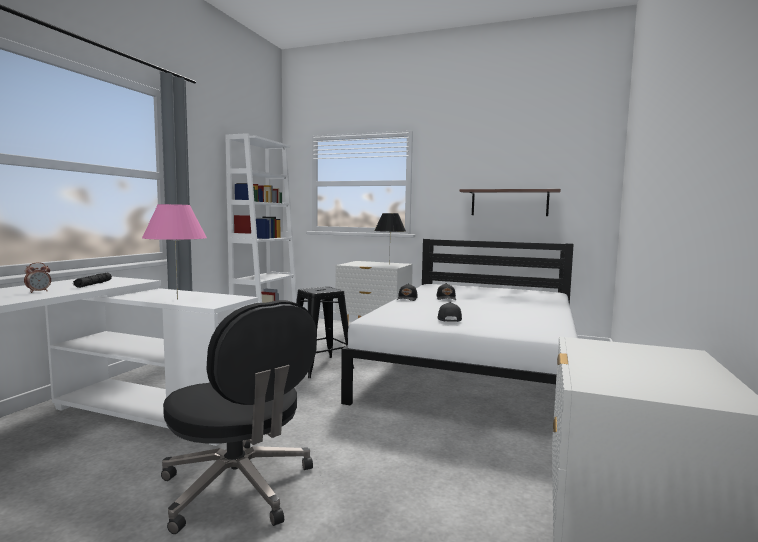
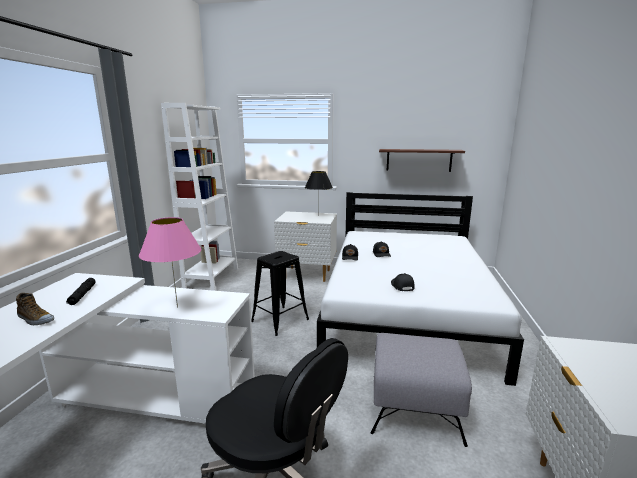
camera: 10 degrees left, 10 degrees up
alarm clock [24,262,51,293] -> shoe [16,293,54,325]
none -> grey ottoman [371,333,472,447]

